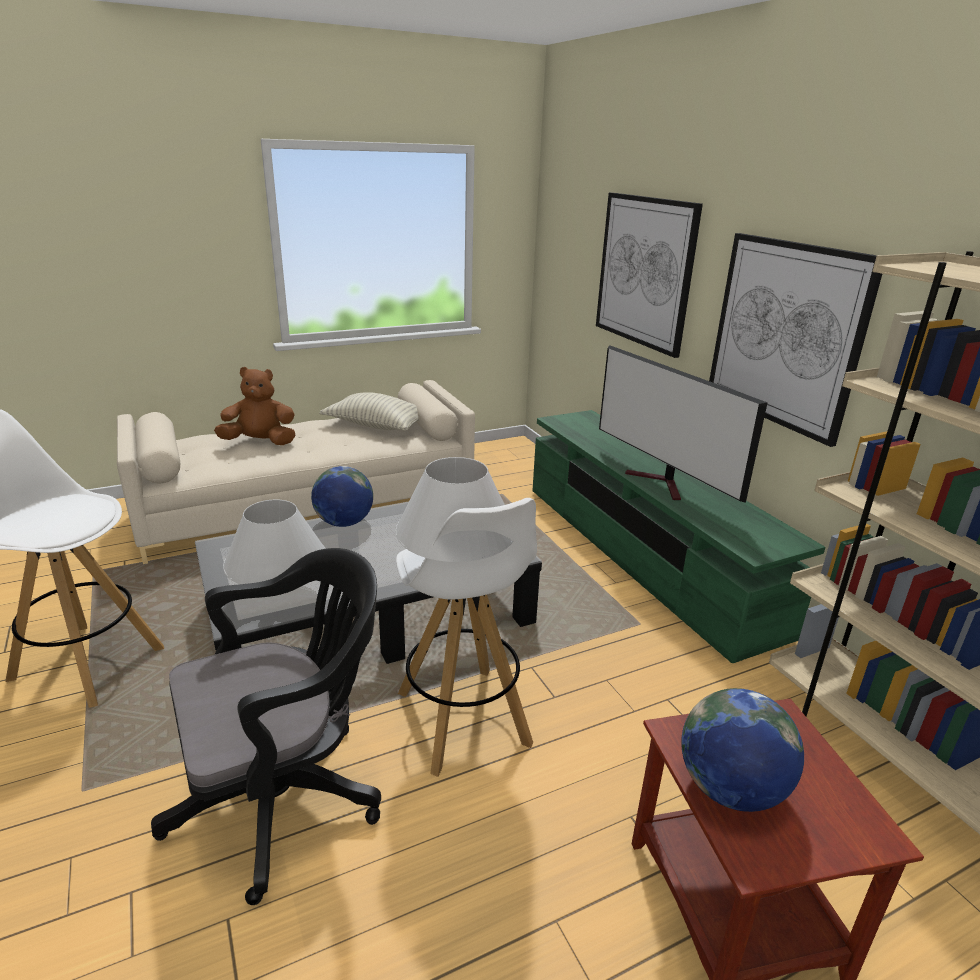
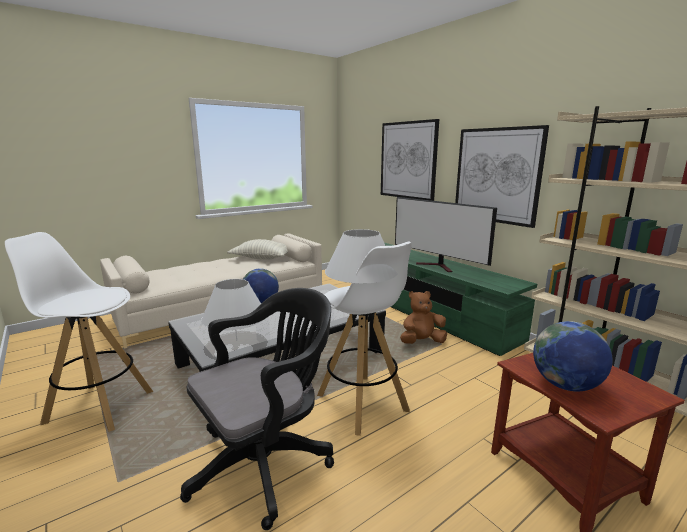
camera: 10 degrees left, 10 degrees down
brown plush toy [214,367,296,445] -> brown plush toy moved to [400,291,447,344]

